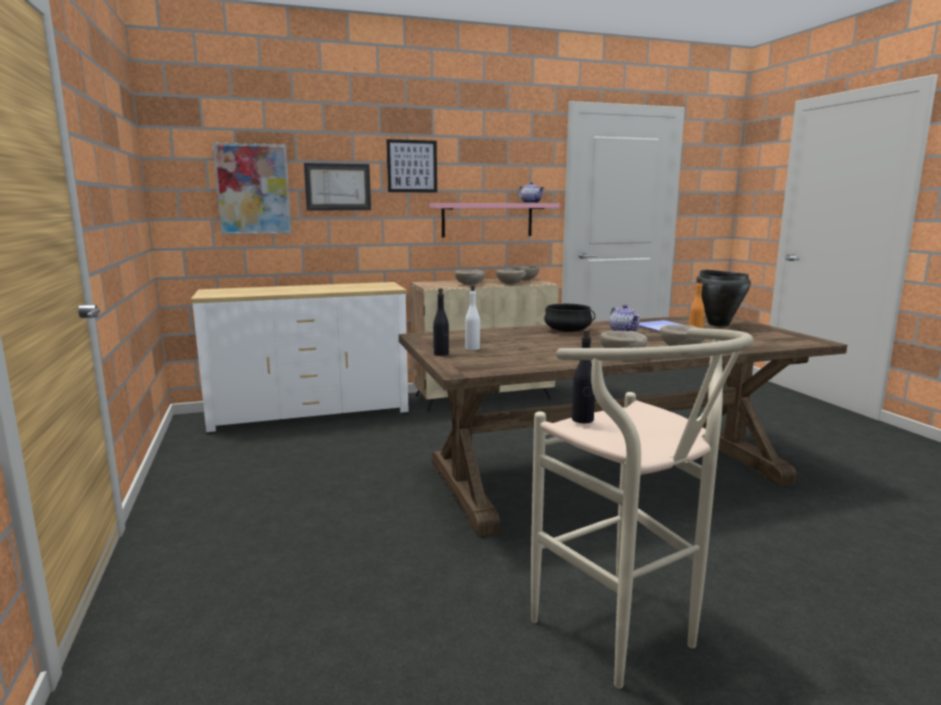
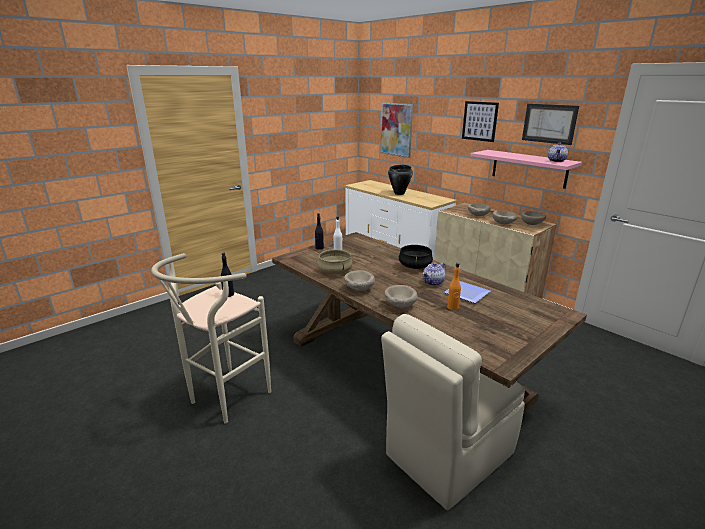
camera: 65 degrees right, 10 degrees up
picture [304,163,371,210] -> picture moved to [522,104,579,145]
black cooking pot [696,270,751,327] -> black cooking pot moved to [388,165,413,195]
none -> beige cooking pot [317,249,352,274]
none -> beige chair [381,314,525,510]

